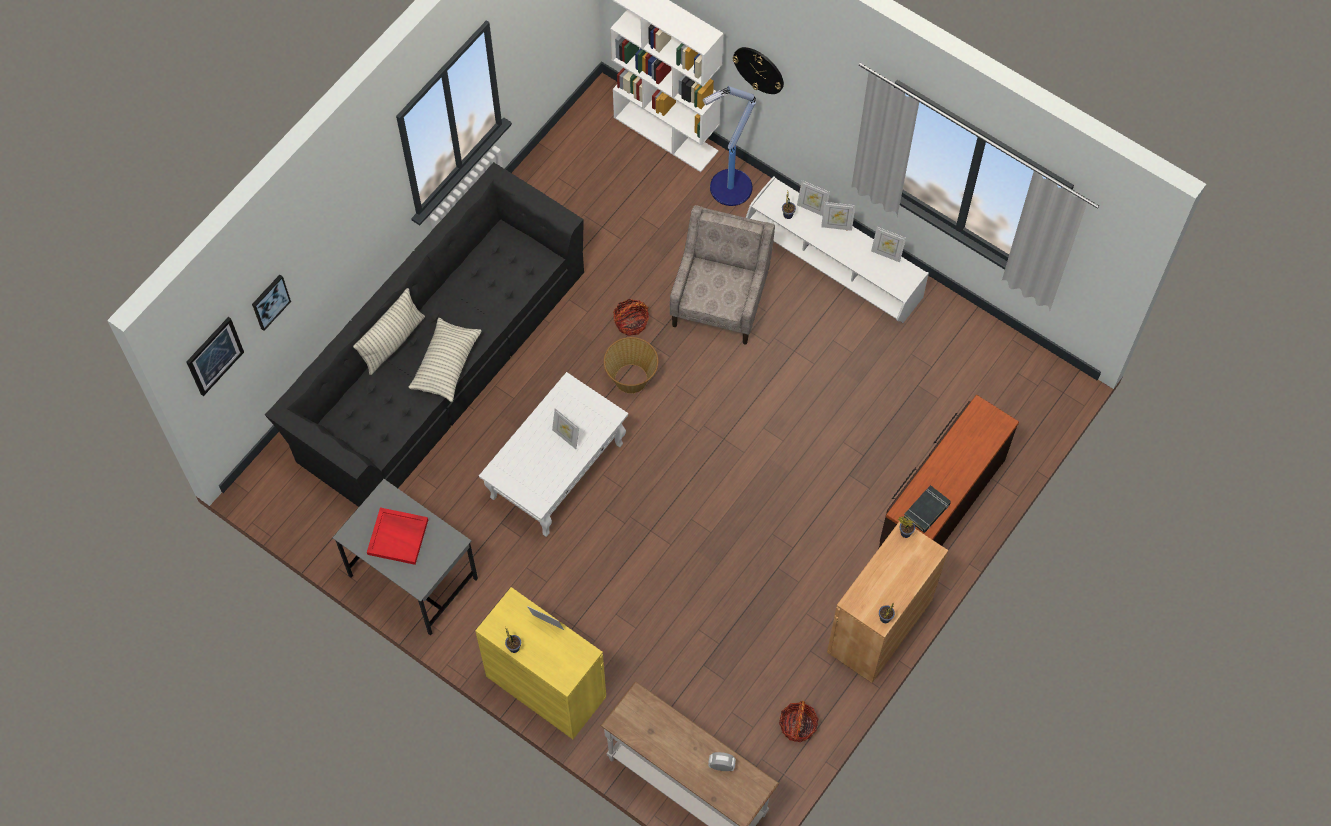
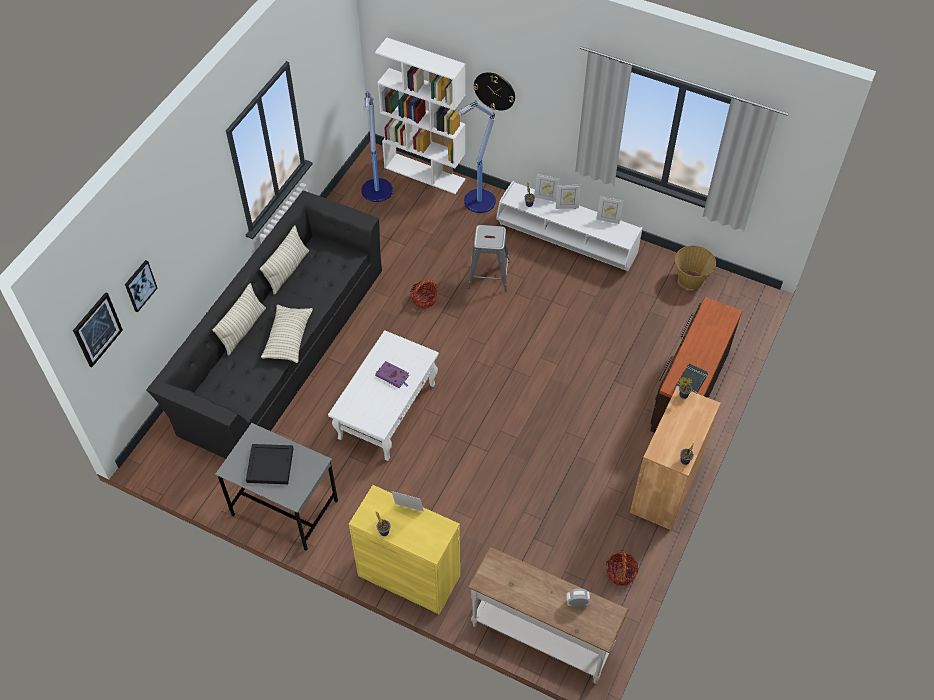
camera: 10 degrees left, 10 degrees down
red tray [367,507,428,565] -> black tray [246,444,294,484]
picture frame [552,408,579,449] -> purple book [375,361,409,388]
basket [604,337,658,394] -> basket moved to [675,245,716,289]
beige armchair [670,205,775,345] -> grey stool [468,225,510,292]
none -> pillow [260,226,309,295]
none -> floor lamp [361,91,393,202]

